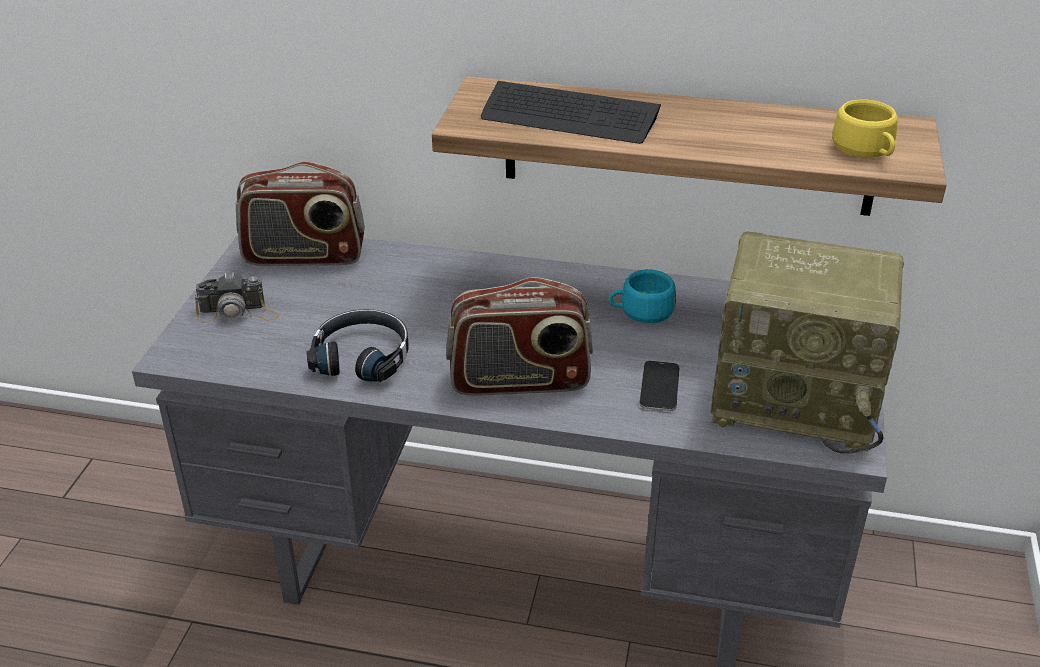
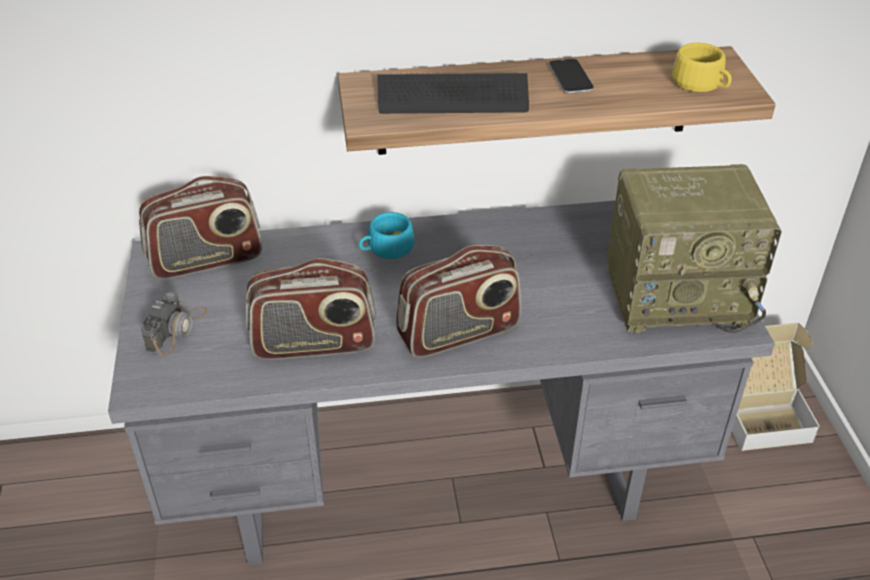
camera: 20 degrees left, 5 degrees up
camera [195,272,279,322] -> camera turned 45 degrees counterclockwise [141,292,208,356]
black headphones [306,309,408,382] -> radio [246,258,376,360]
turquoise cup [609,269,676,323] -> turquoise cup moved to [359,212,414,259]
phone [639,361,680,411] -> phone moved to [549,59,594,93]
none -> cardboard box [732,323,820,451]

